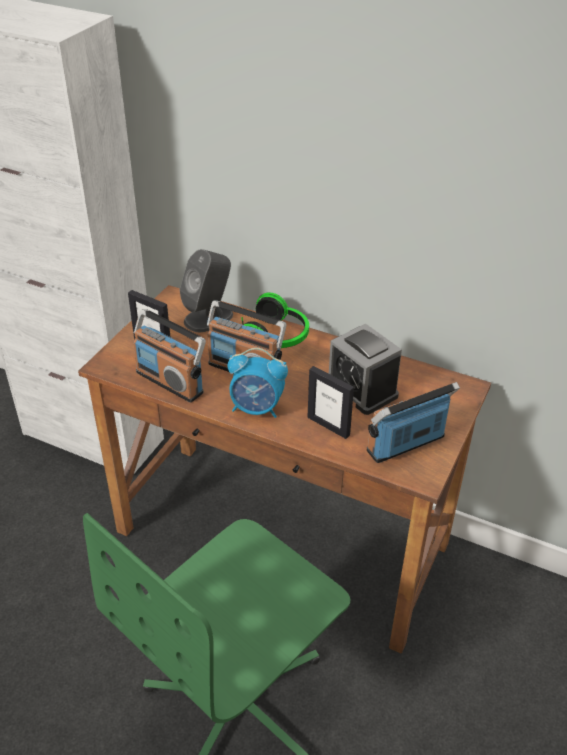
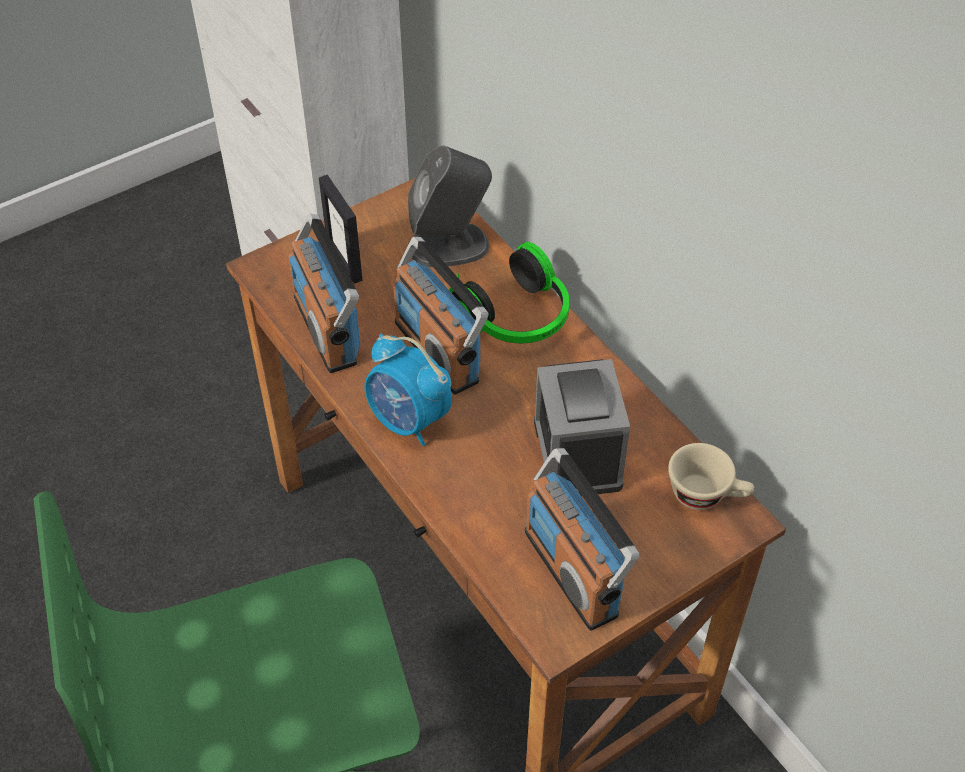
camera: 30 degrees right, 10 degrees up
picture frame [307,366,354,439] -> none
radio [367,382,460,463] -> radio turned 120 degrees counterclockwise [525,448,640,631]
none -> beige cup [668,443,754,510]

